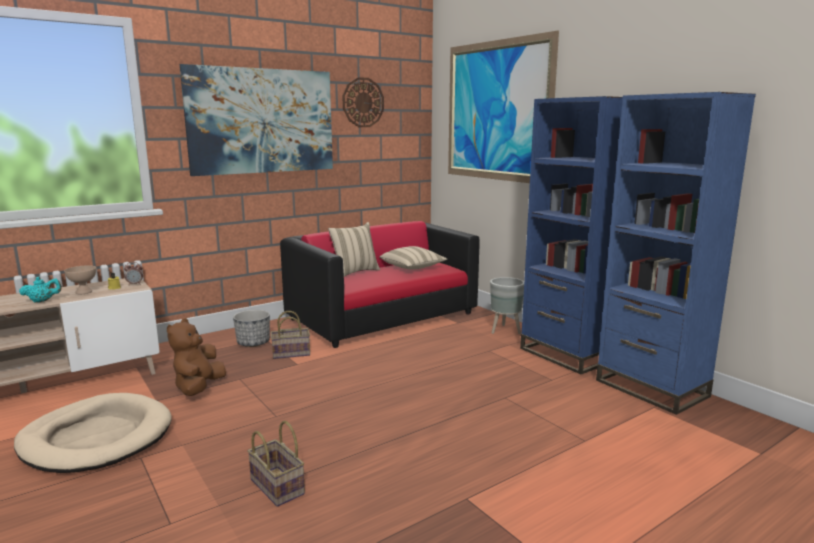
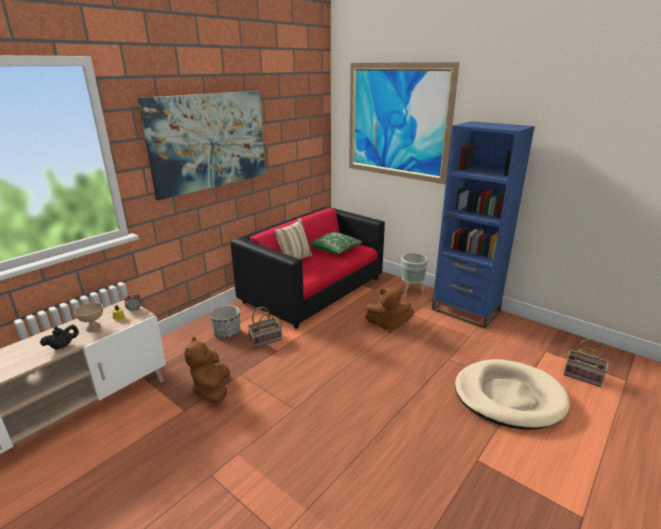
camera: 15 degrees left, 10 degrees up
beige dog bed [14,393,172,473] -> beige dog bed moved to [455,359,569,430]
turquoise teapot [19,277,62,303] -> black teapot [40,324,79,350]
basket [247,421,305,507] -> basket moved to [563,339,609,387]
wall clock [342,77,384,127] -> none
beige pillow [380,246,447,270] -> green pillow [309,232,363,254]
blue bookcase [596,92,756,415] -> none
none -> brown plush toy [365,287,414,333]

